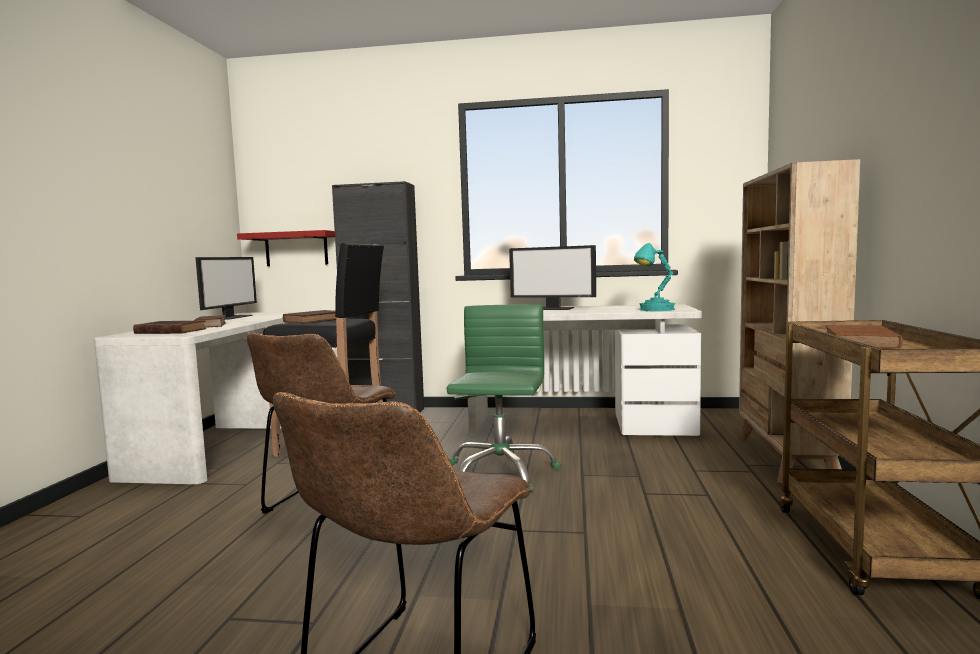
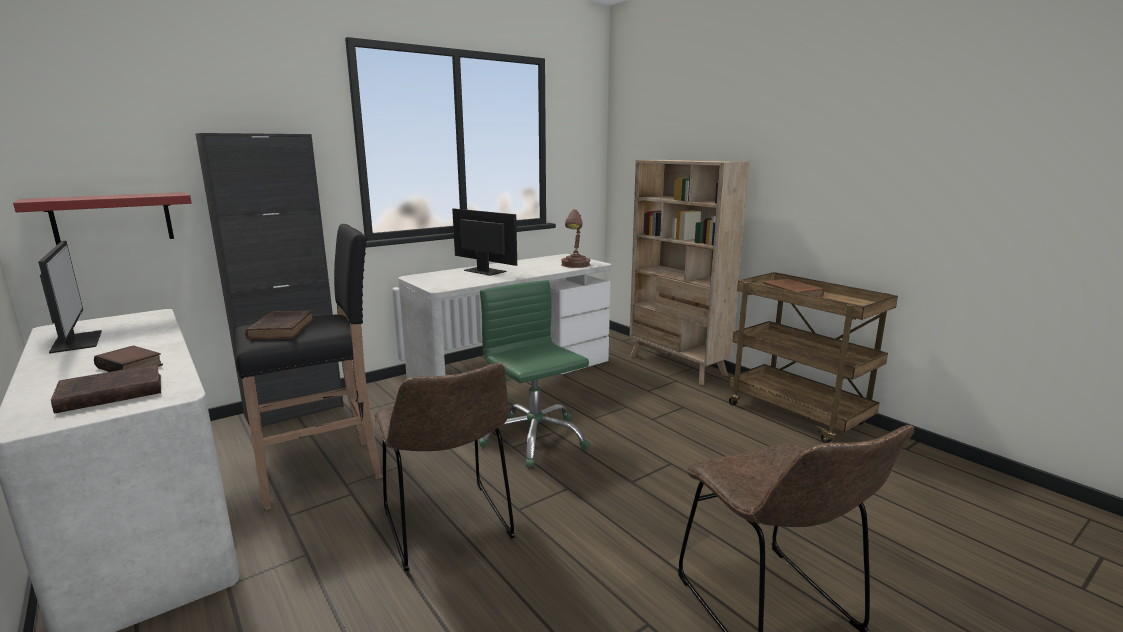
camera: 45 degrees left, 10 degrees up
monitor [509,245,596,310] -> monitor turned 120 degrees counterclockwise [452,208,517,276]
turquoise table lamp [634,243,675,311] -> brown table lamp [561,209,591,268]

